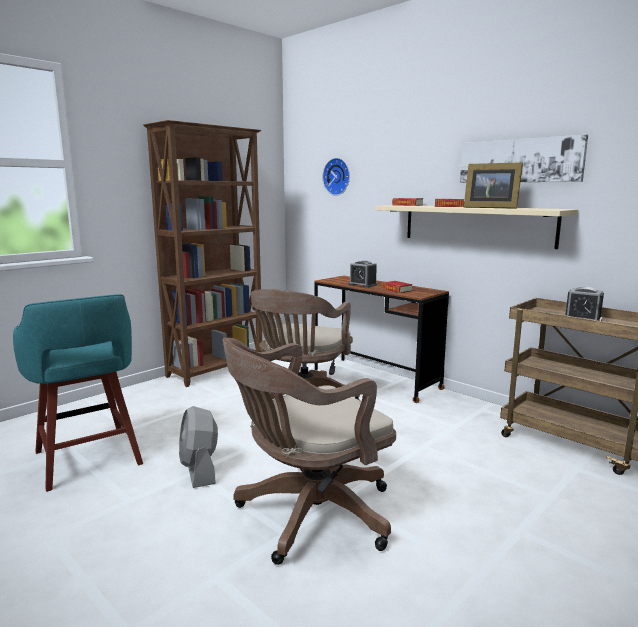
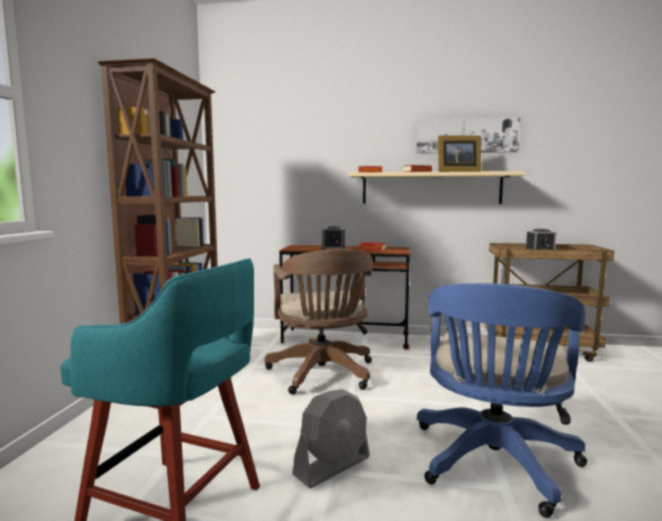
camera: 35 degrees left, 5 degrees down
grey fan [179,406,218,488] -> grey fan turned 75 degrees counterclockwise [292,389,370,488]
brown office chair [223,338,396,565] -> blue office chair [417,283,587,518]
wall clock [323,158,350,195] -> none

